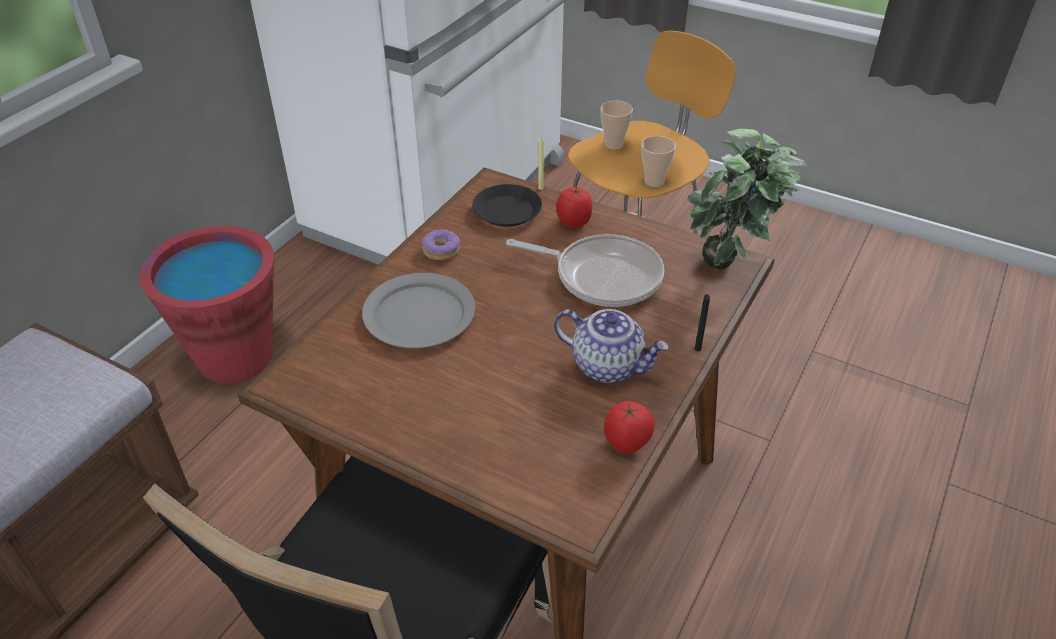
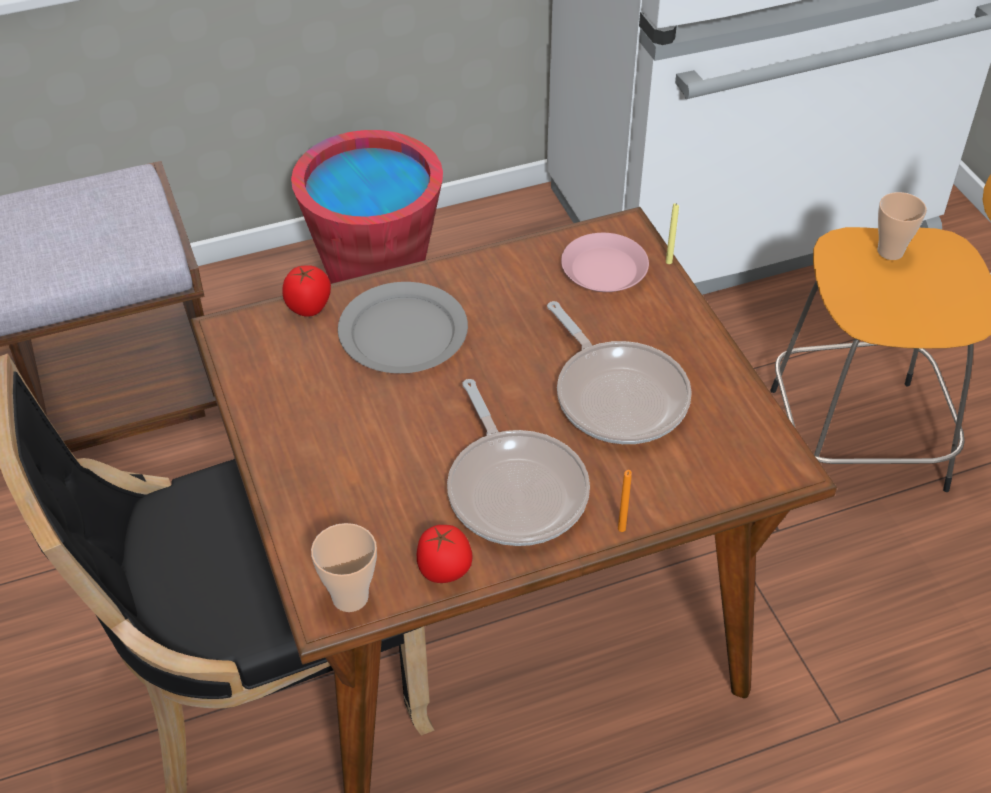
camera: 40 degrees right, 5 degrees up
donut [422,230,460,260] -> none
black plate [472,184,542,227] -> pink plate [561,233,649,292]
teapot [554,309,669,383] -> frying pan [447,379,590,546]
tomato [556,187,593,227] -> tomato moved to [282,265,331,317]
cup [641,136,676,187] -> cup moved to [311,523,377,612]
potted plant [687,129,807,270] -> none
black candle [695,294,710,352] -> orange candle [618,470,632,532]

